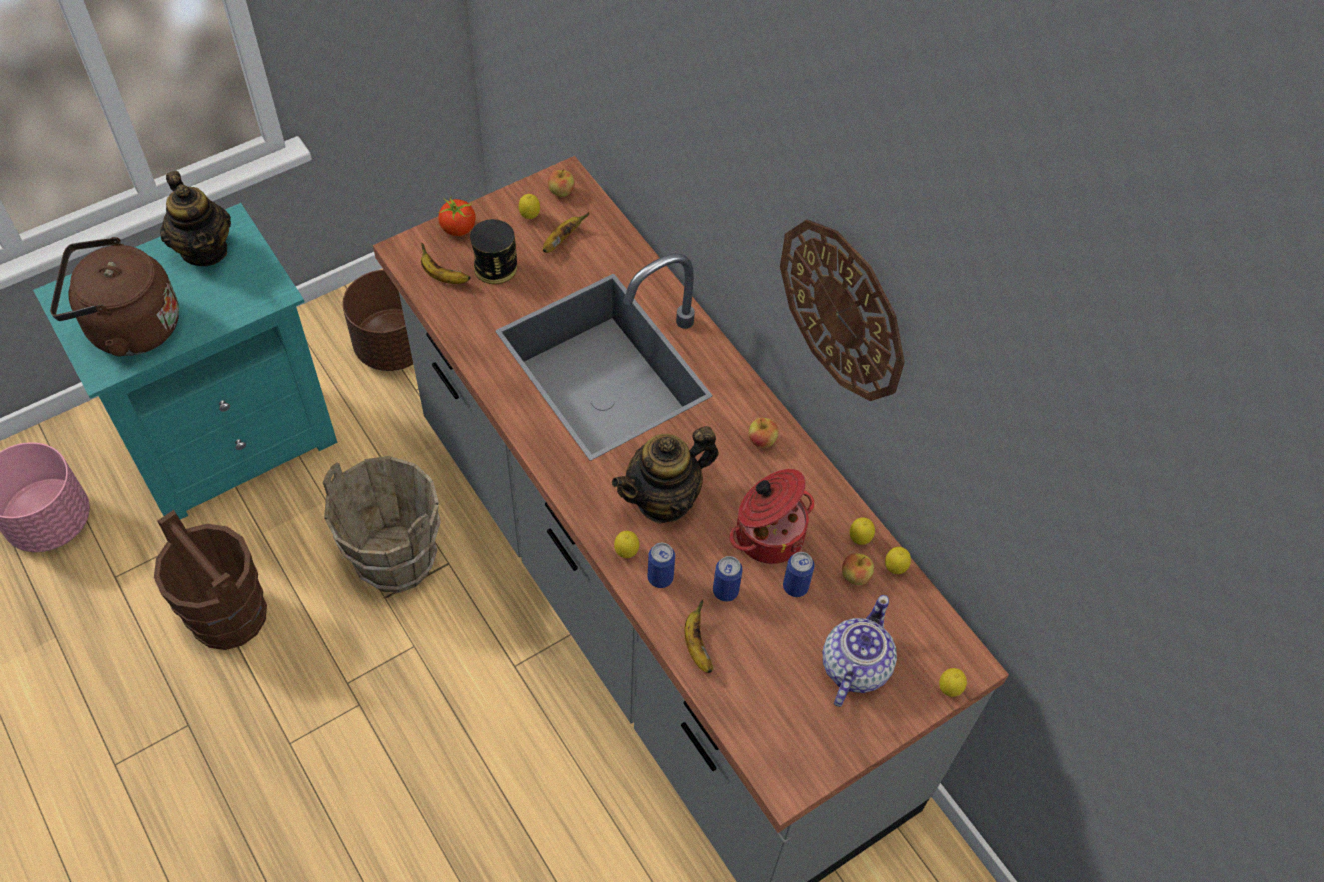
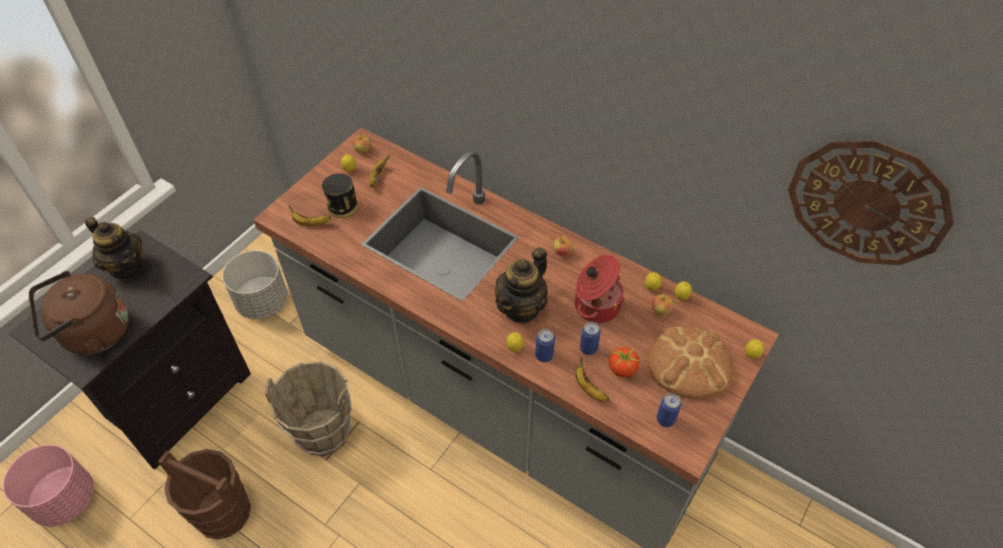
camera: 20 degrees left, 5 degrees down
turquoise nightstand [33,203,337,520] -> black nightstand [9,230,251,470]
brown planter [343,270,413,371] -> grey planter [222,250,288,319]
tomato [438,197,476,236] -> tomato moved to [609,346,643,377]
wall clock [780,219,905,401] -> wall clock moved to [788,140,954,265]
can [783,552,815,597] -> can moved to [657,393,681,427]
teapot [823,595,897,707] -> bread [648,326,734,399]

